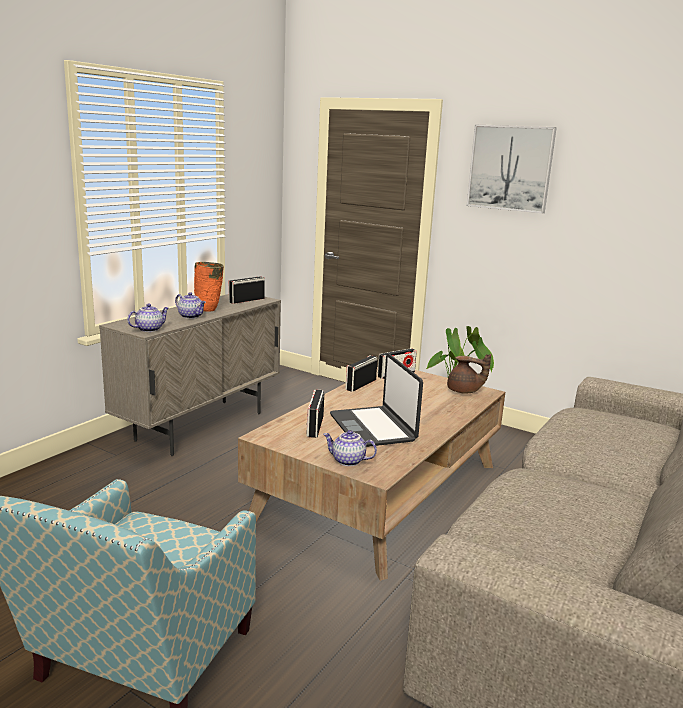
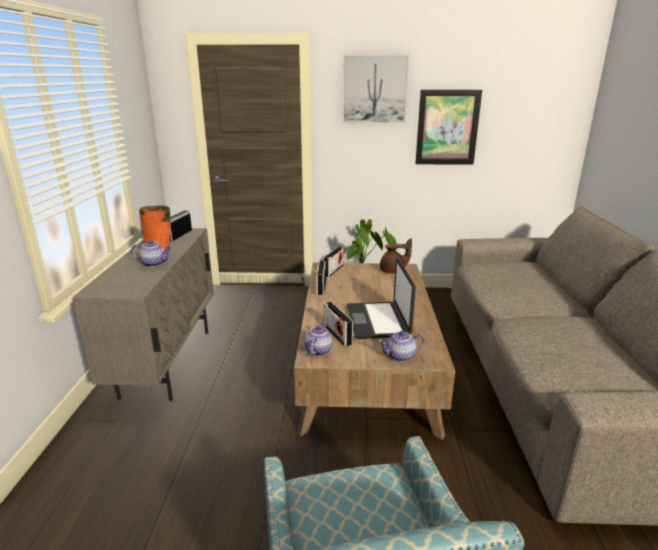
camera: 30 degrees left, 5 degrees up
teapot [127,304,169,332] -> teapot moved to [304,322,333,356]
laptop [330,354,423,447] -> laptop turned 45 degrees clockwise [347,259,416,339]
none -> picture [415,90,482,165]

